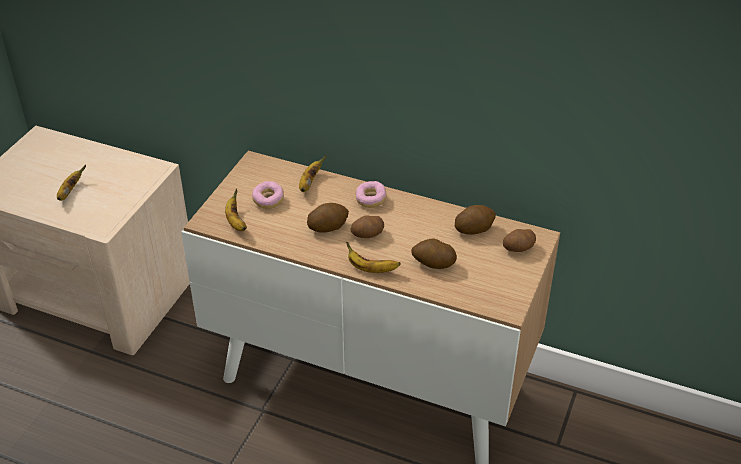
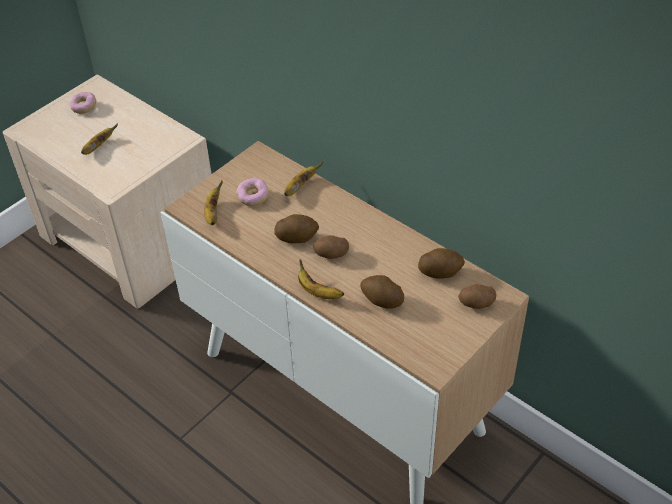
camera: 20 degrees right, 5 degrees up
donut [355,181,387,208] -> donut moved to [70,92,96,114]

